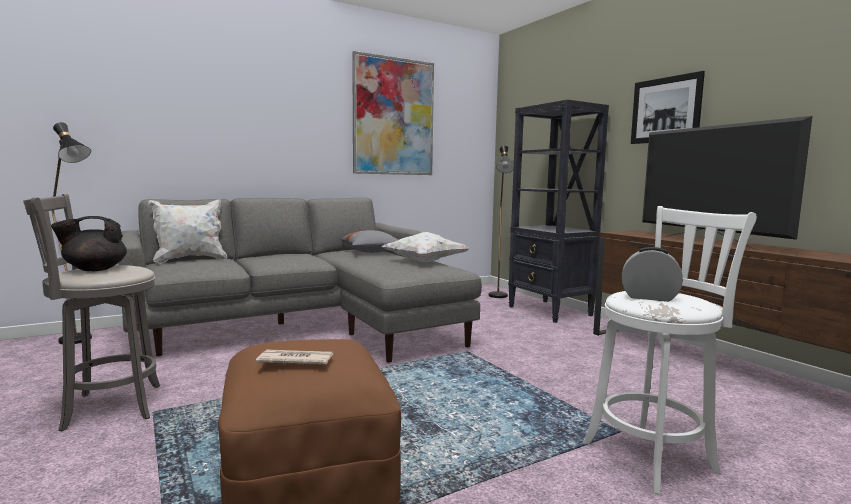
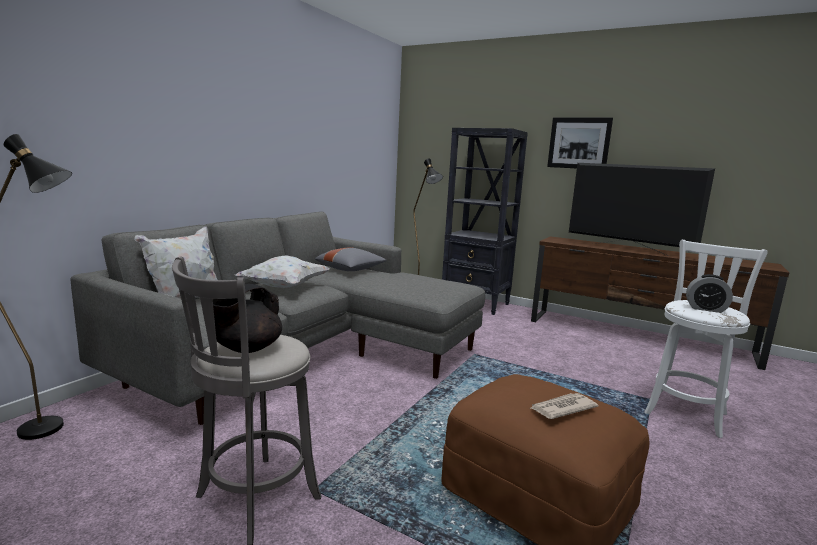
camera: 30 degrees left, 5 degrees up
picture [352,51,434,175] -> none
white pillow [381,232,469,262] -> white pillow moved to [235,255,330,288]
alarm clock [622,247,683,302] -> alarm clock turned 150 degrees counterclockwise [686,274,733,313]

